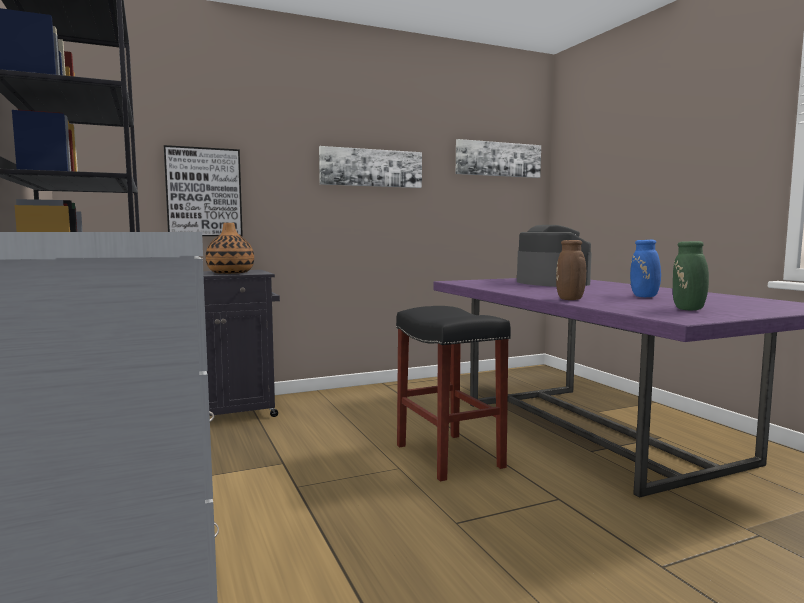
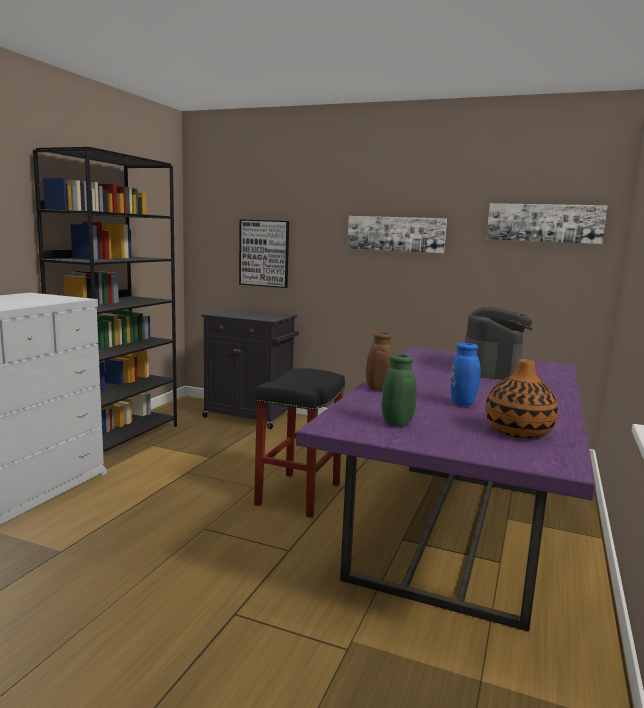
camera: 45 degrees right, 5 degrees up
vase [206,223,254,274] -> vase moved to [486,359,558,438]

